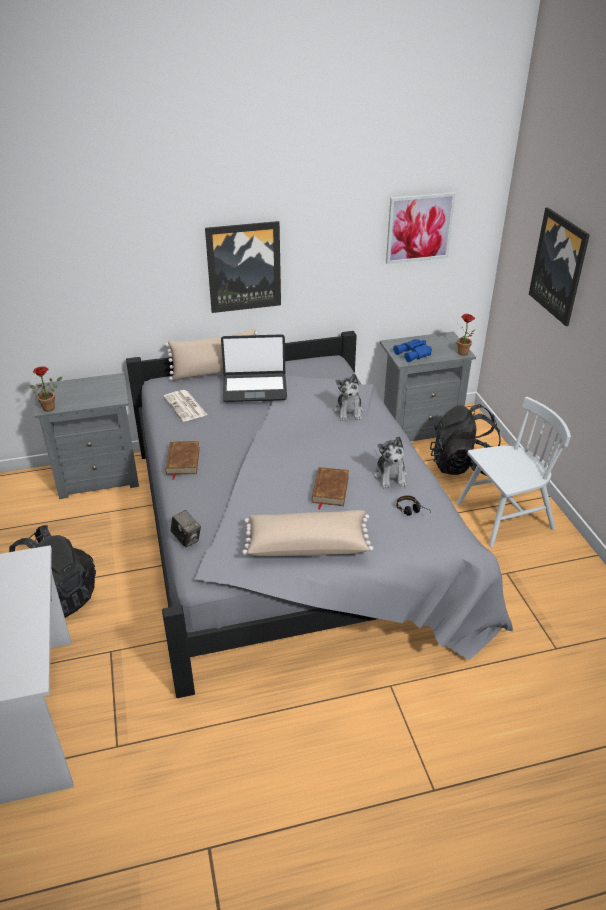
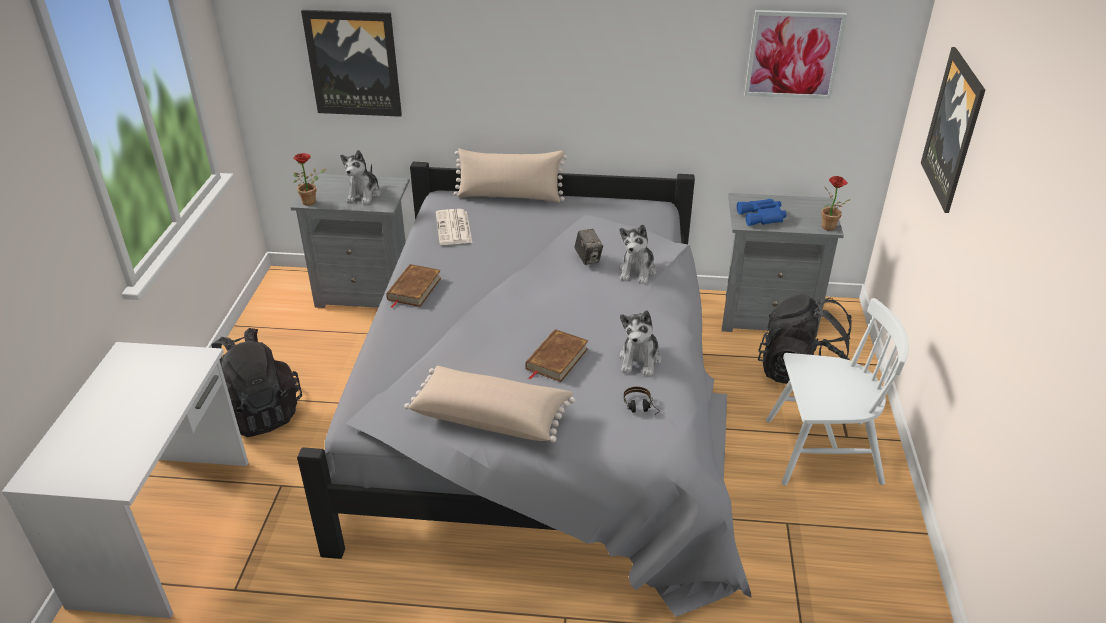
camera: 20 degrees right, 0 degrees up
camera [170,510,201,547] -> camera moved to [574,229,603,265]
picture [205,221,281,313] -> picture moved to [301,10,402,117]
laptop [221,334,287,402] -> none
none -> plush toy [340,150,381,204]

